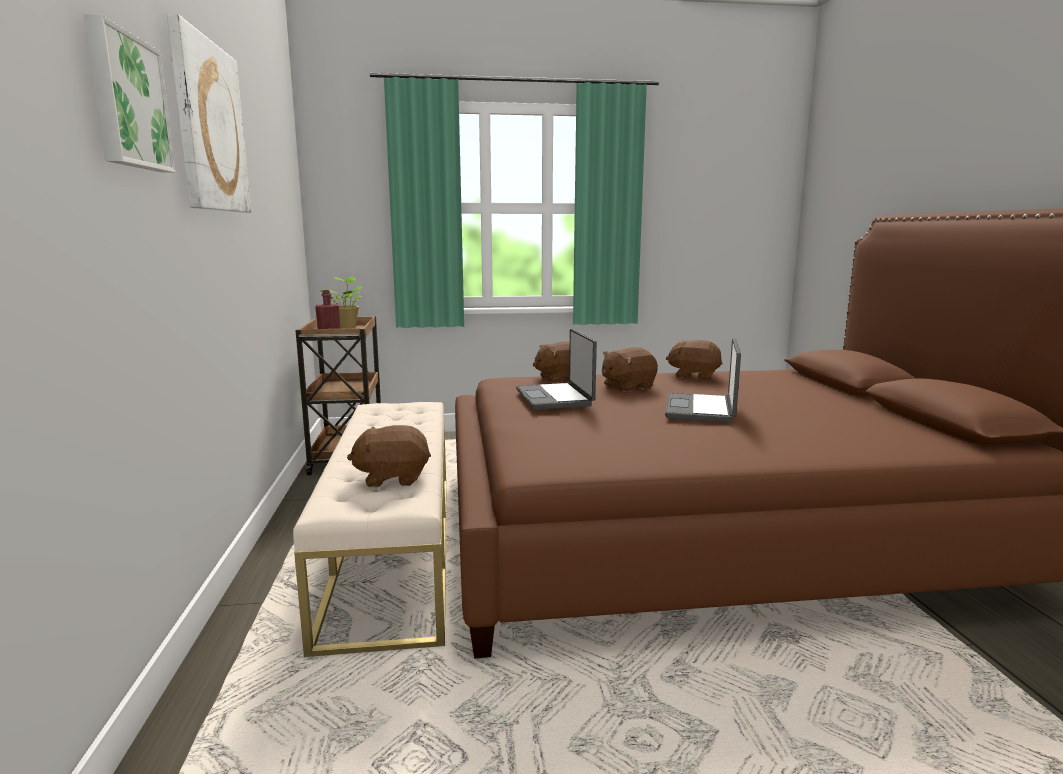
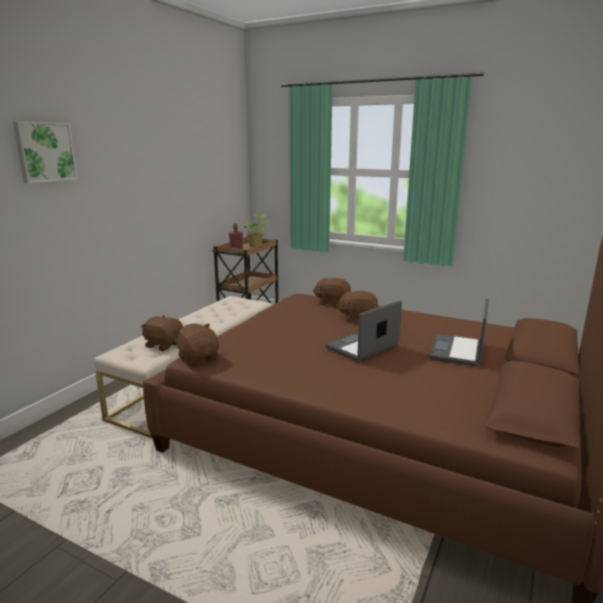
camera: 35 degrees right, 5 degrees up
picture [167,14,251,213] -> none
laptop [516,329,597,410] -> laptop moved to [429,299,489,367]
brown plush toy [666,340,723,380] -> brown plush toy moved to [172,323,219,366]

